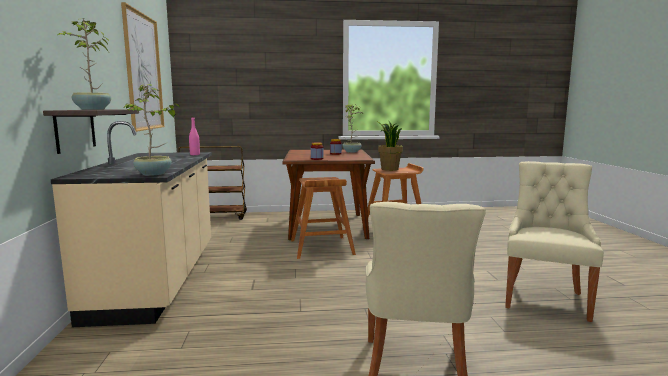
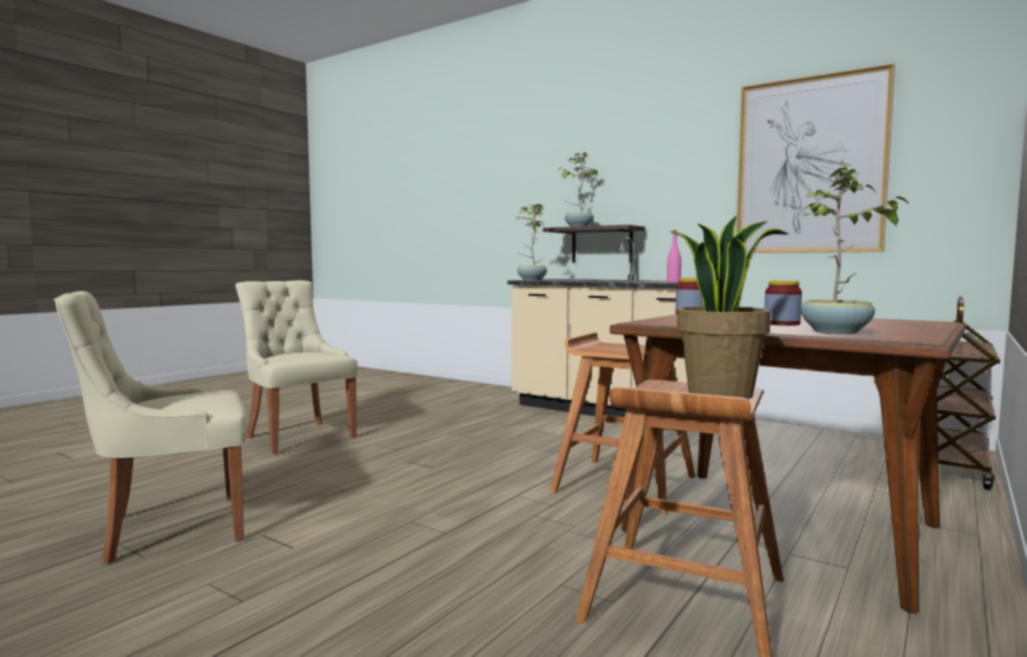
camera: 130 degrees right, 5 degrees down
beige chair [505,161,604,322] -> beige chair turned 90 degrees clockwise [54,291,248,564]

